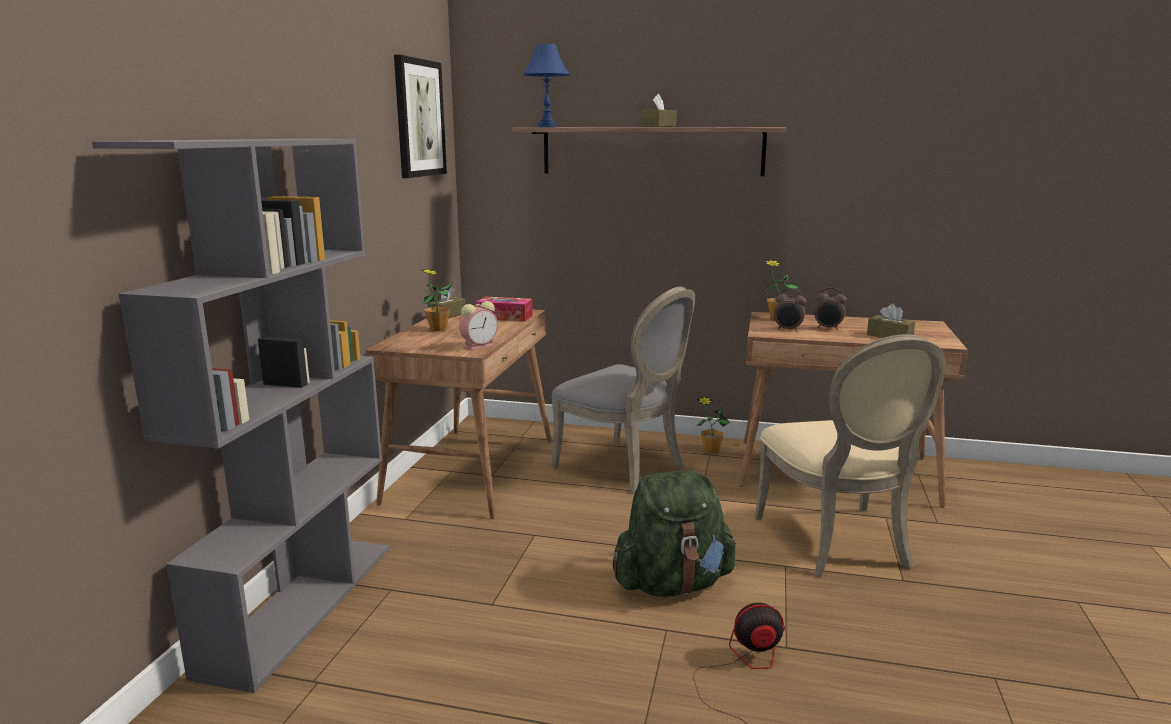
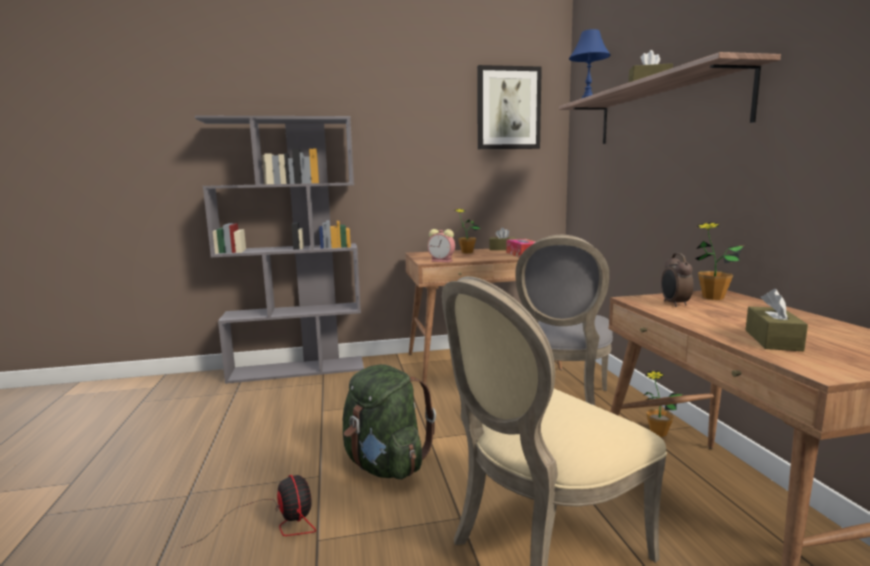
camera: 65 degrees right, 5 degrees down
alarm clock [814,288,847,330] -> none

